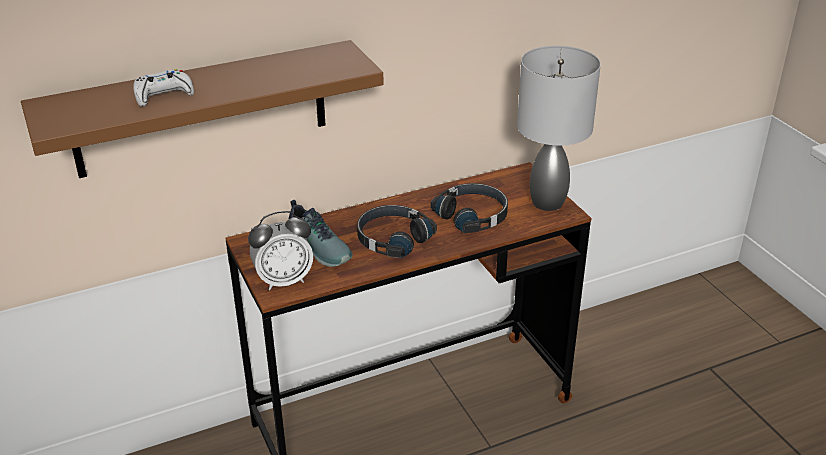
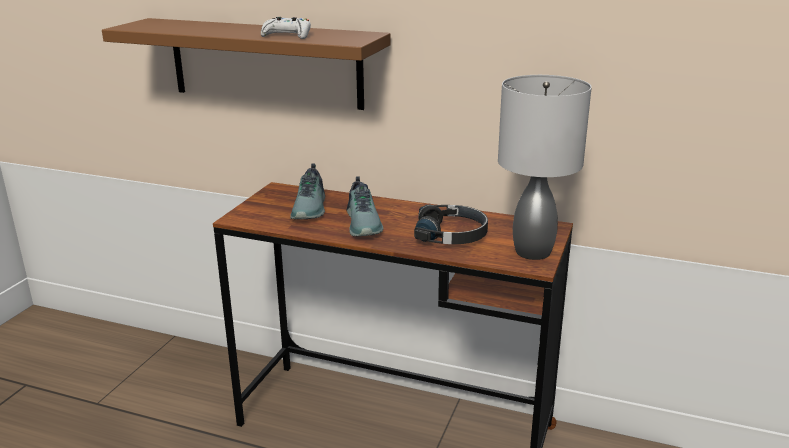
camera: 45 degrees right, 10 degrees down
white game controller [133,69,194,107] -> white game controller moved to [261,17,311,39]
alarm clock [248,211,313,290] -> none
black headphones [357,205,437,258] -> shoe [347,176,384,237]

